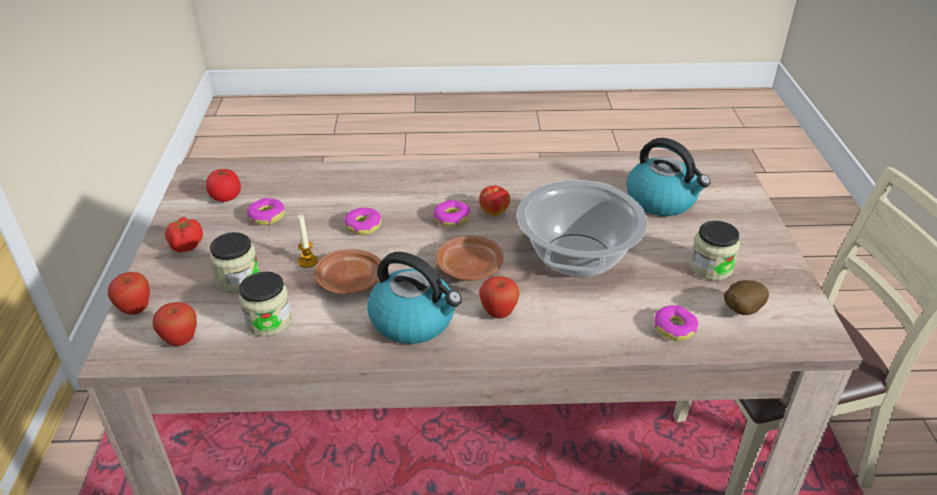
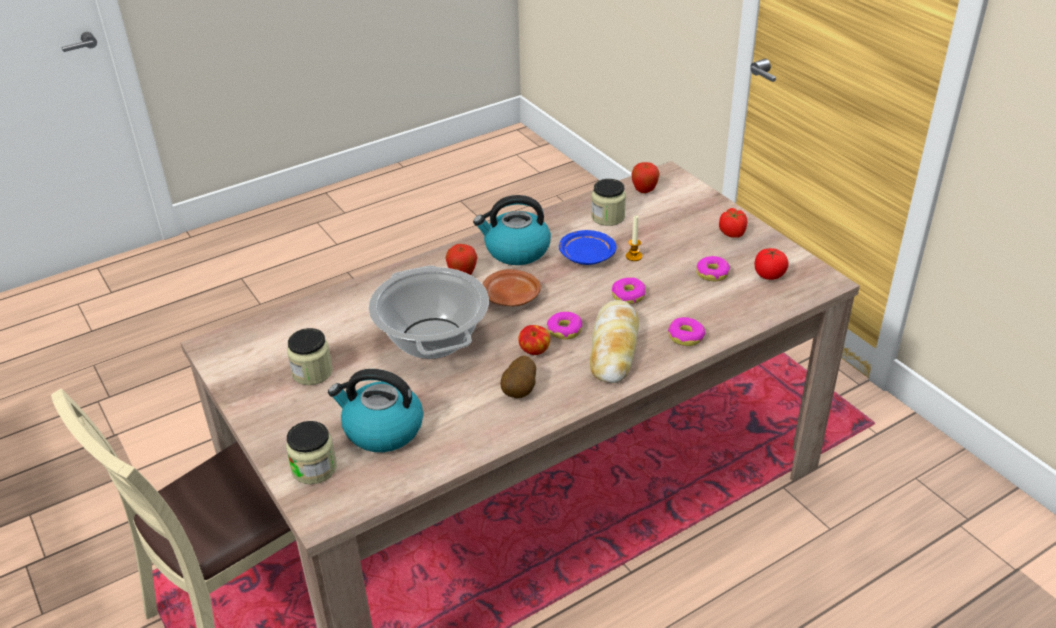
camera: 150 degrees right, 0 degrees up
apple [108,272,150,315] -> none
jar [210,232,260,293] -> jar moved to [286,421,337,484]
brown plate [314,249,381,294] -> blue plate [559,230,617,265]
donut [654,305,698,341] -> donut moved to [668,317,706,346]
potato [724,280,769,315] -> potato moved to [500,356,536,398]
none -> bread [590,300,639,383]

